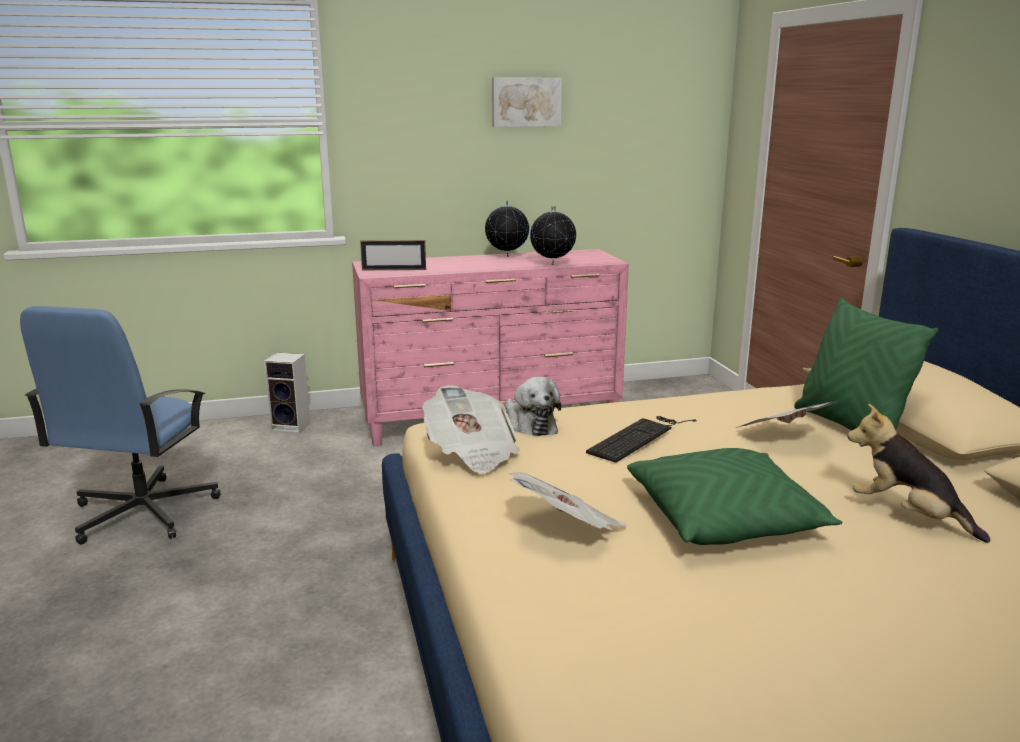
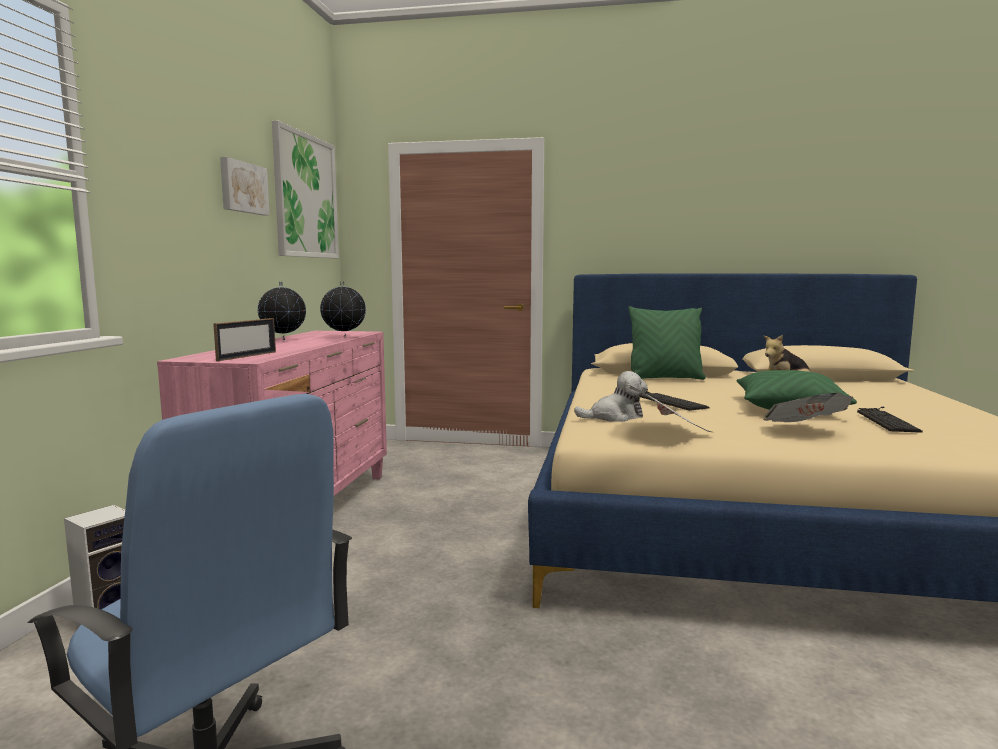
camera: 65 degrees left, 10 degrees down
newspaper [740,401,838,427] -> none
none -> picture [272,121,339,258]
none -> keyboard [857,407,923,433]

